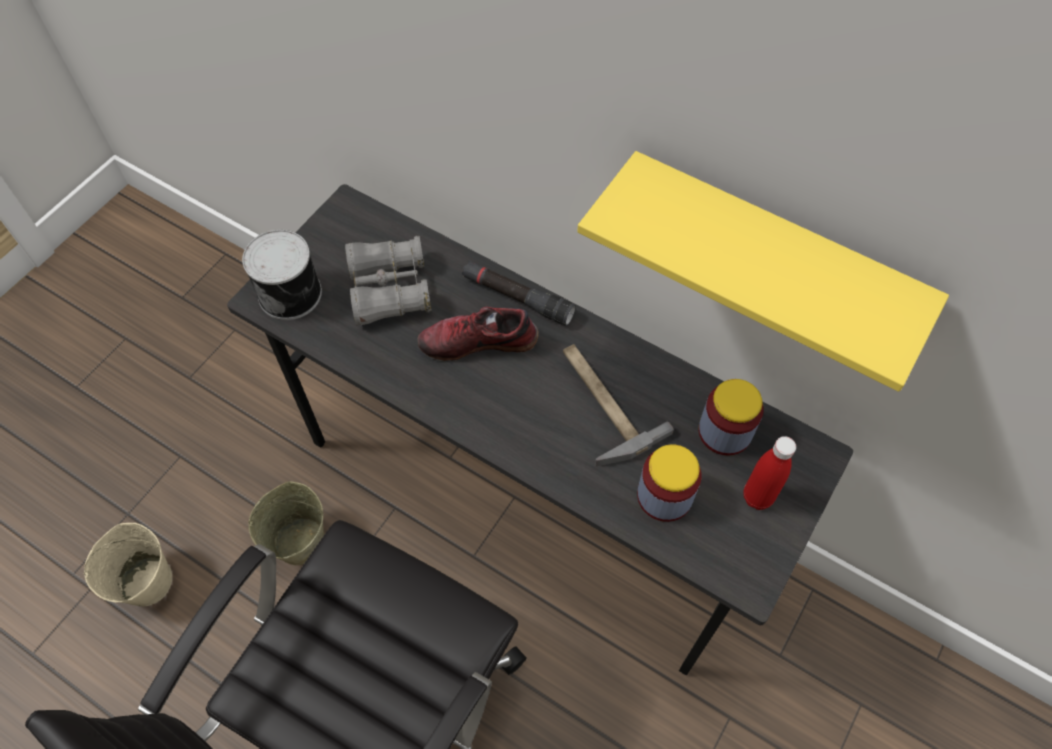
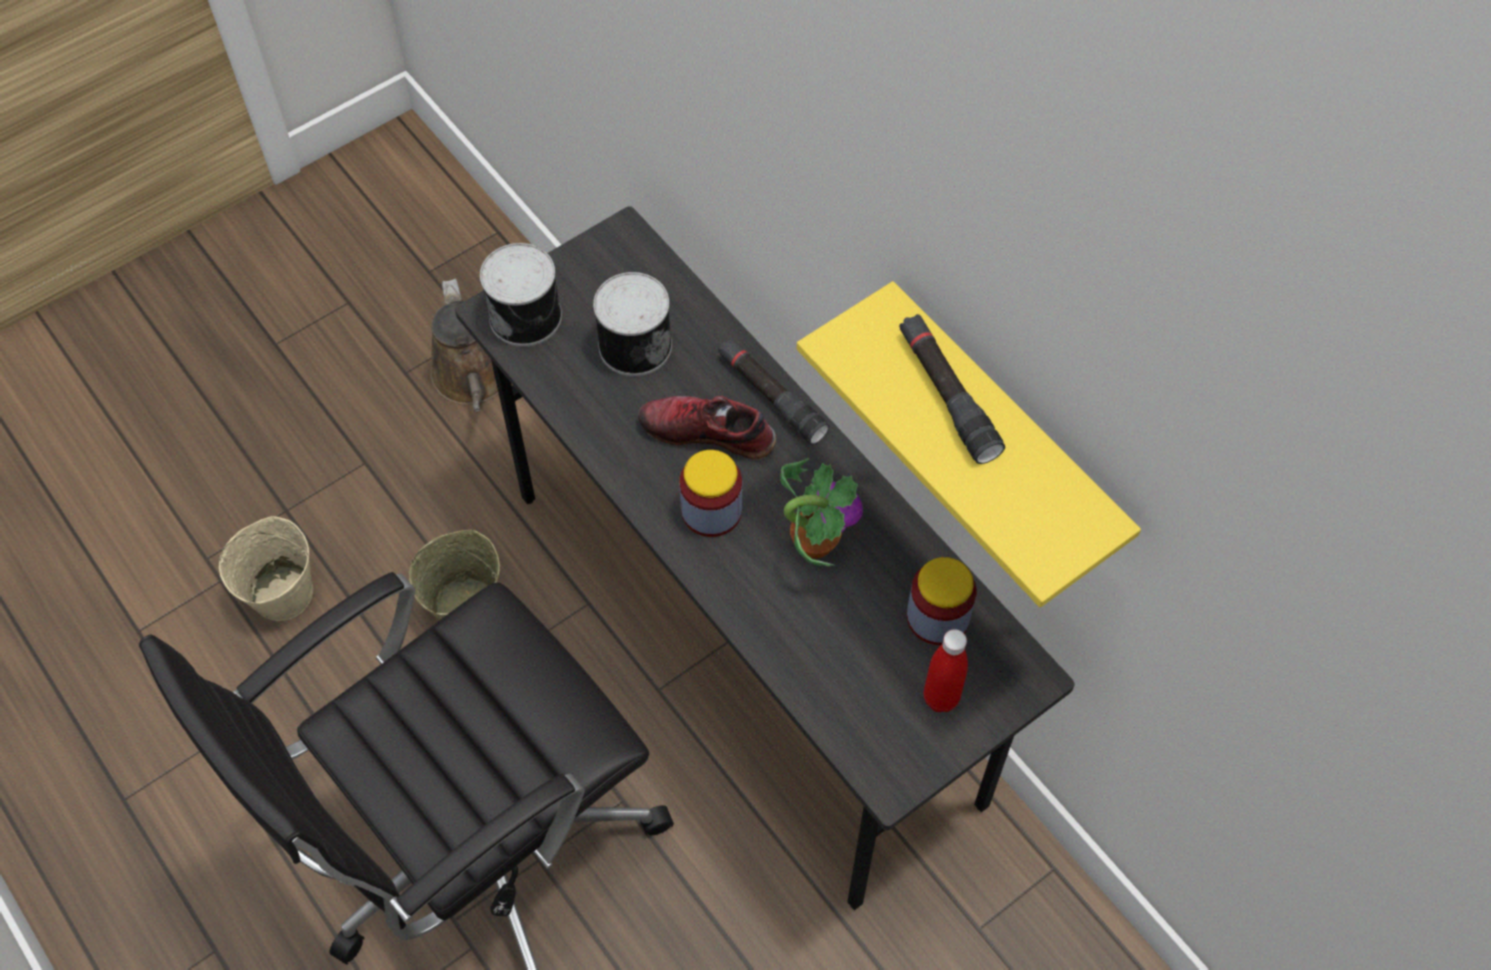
camera: 20 degrees right, 0 degrees up
grey binoculars [345,236,431,326] -> can [593,272,672,376]
hammer [563,344,674,466] -> potted plant [780,458,863,566]
jar [637,444,702,522] -> jar moved to [680,450,742,537]
none -> brown watering can [430,279,499,412]
none -> black flashlight [899,314,1005,464]

